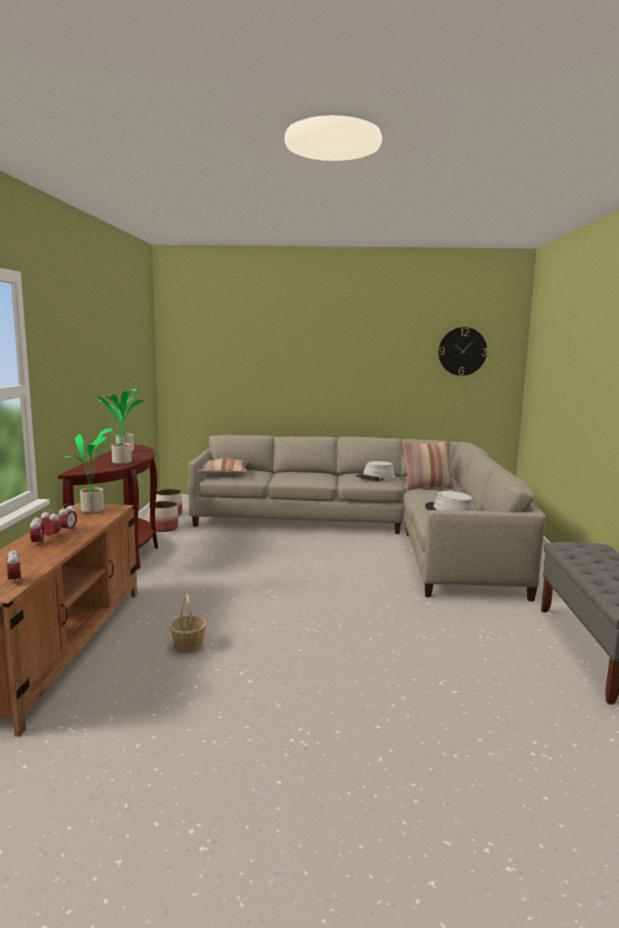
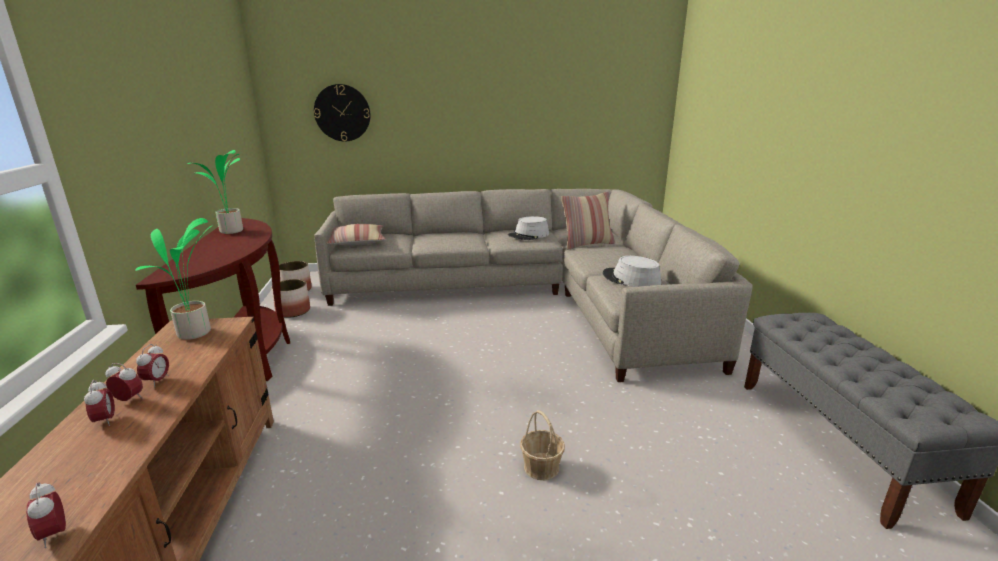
camera: 10 degrees left, 10 degrees up
potted plant [98,394,143,464] -> none
basket [169,594,207,654] -> basket moved to [520,410,565,480]
wall clock [438,327,487,376] -> wall clock moved to [314,84,371,141]

